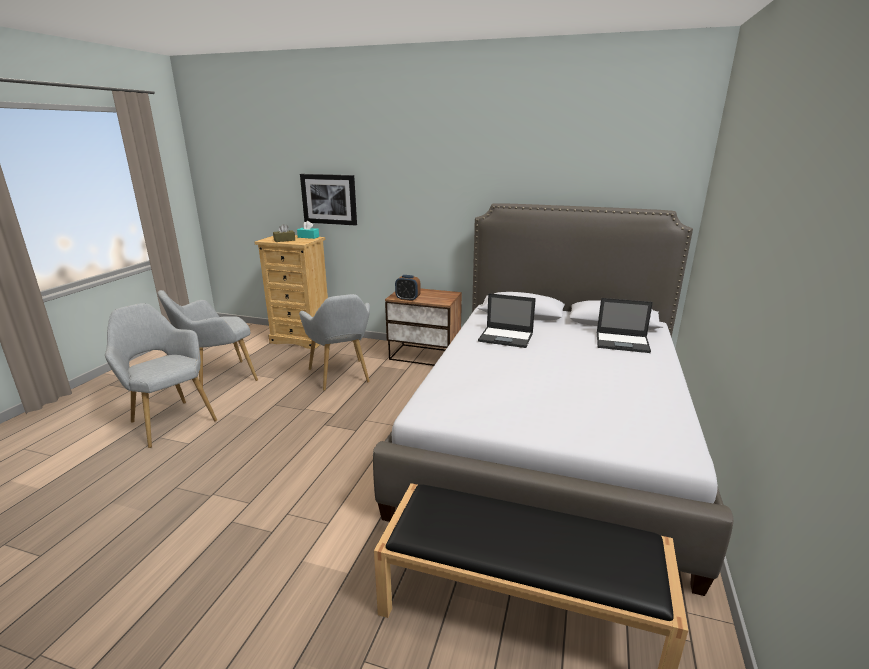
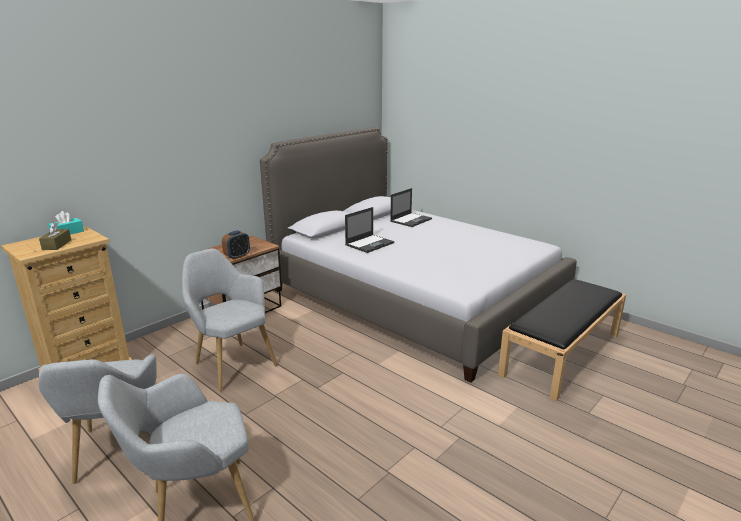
camera: 65 degrees left, 0 degrees up
grey armchair [299,294,370,391] -> grey armchair turned 135 degrees counterclockwise [182,248,277,391]
picture [300,174,357,226] -> none

